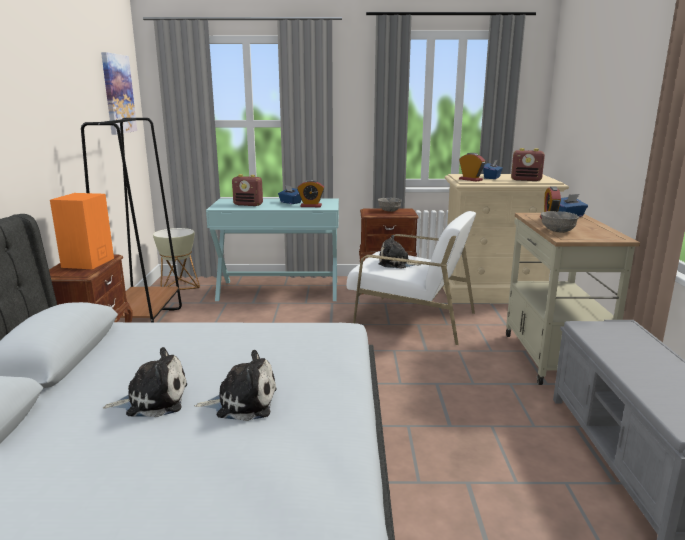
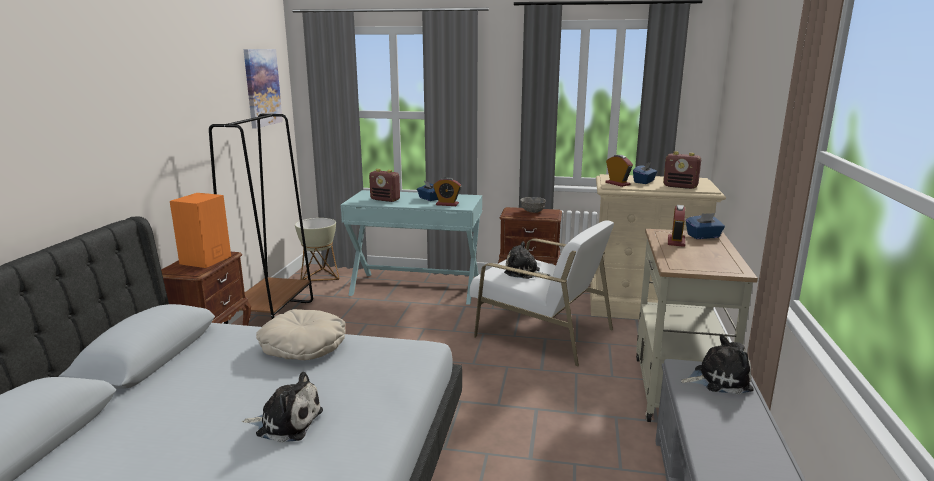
camera: 10 degrees right, 0 degrees up
plush toy [103,347,187,417] -> plush toy moved to [681,335,754,394]
grey bowl [541,211,579,233] -> none
none -> beige pillow [256,309,346,360]

